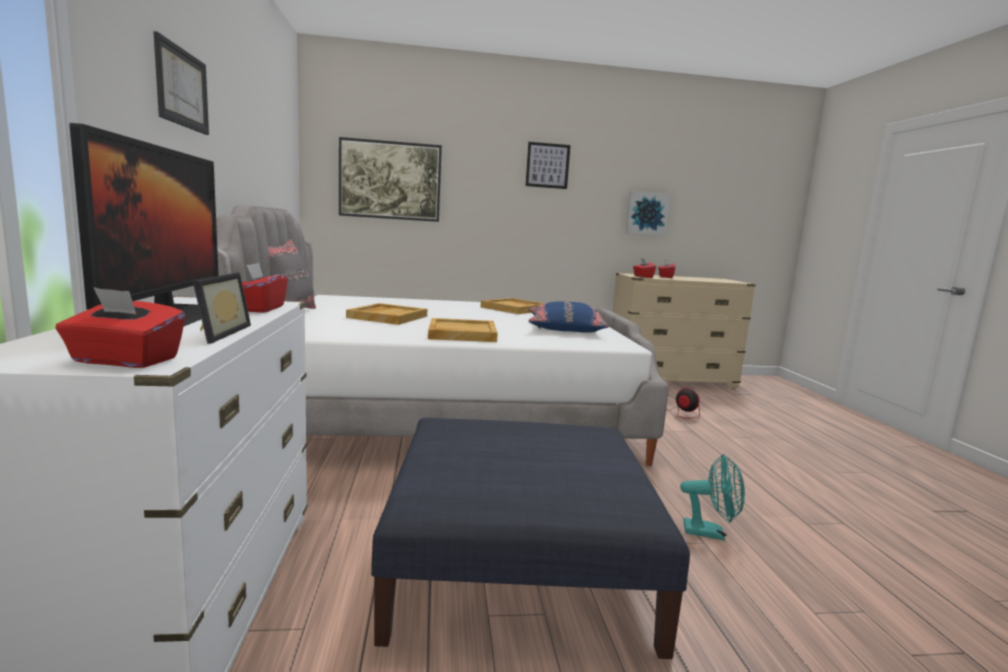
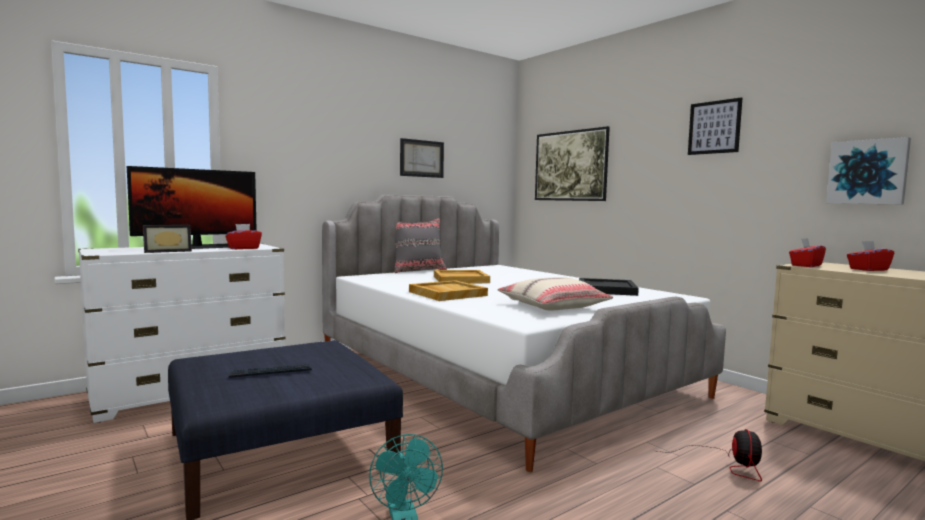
camera: 60 degrees right, 5 degrees down
red tissue box [55,287,185,368] -> none
picture [153,31,209,135] -> picture moved to [400,138,444,178]
beige tray [481,298,545,314] -> black tray [579,278,639,296]
blue pillow [529,301,609,333] -> beige pillow [498,277,613,311]
none -> keyboard [229,364,312,378]

